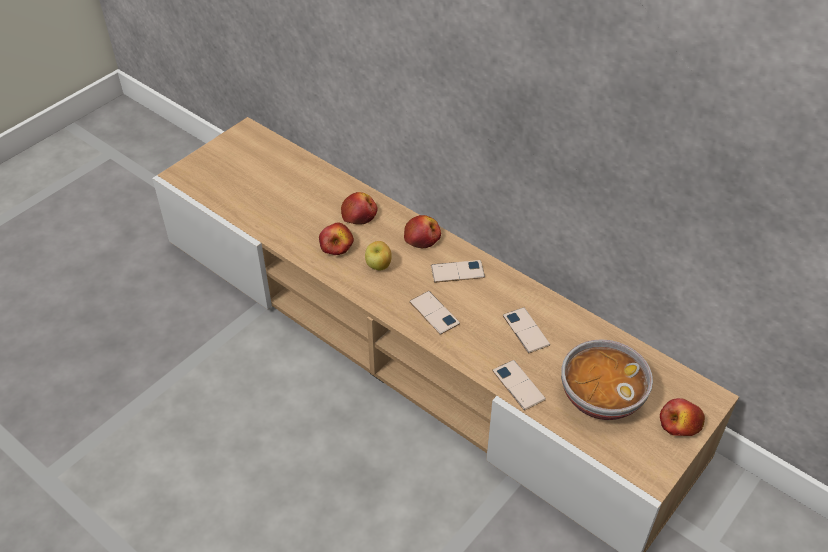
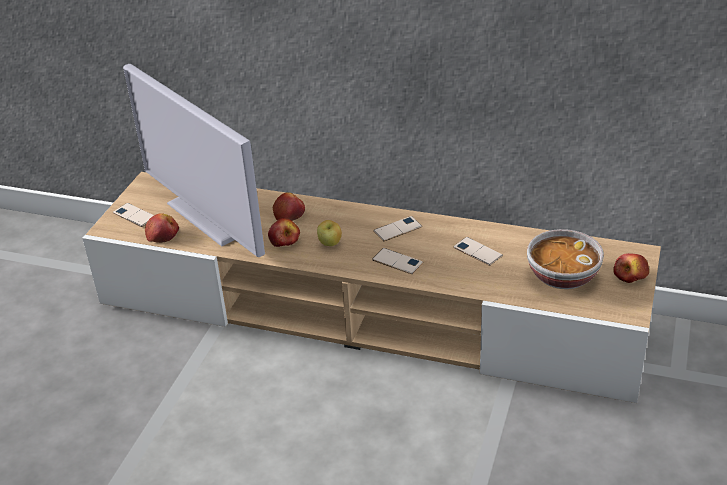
camera: 20 degrees left, 10 degrees down
apple [404,215,441,248] -> apple moved to [145,213,179,243]
phone [492,360,546,411] -> phone moved to [113,203,154,227]
none -> television [123,64,265,257]

